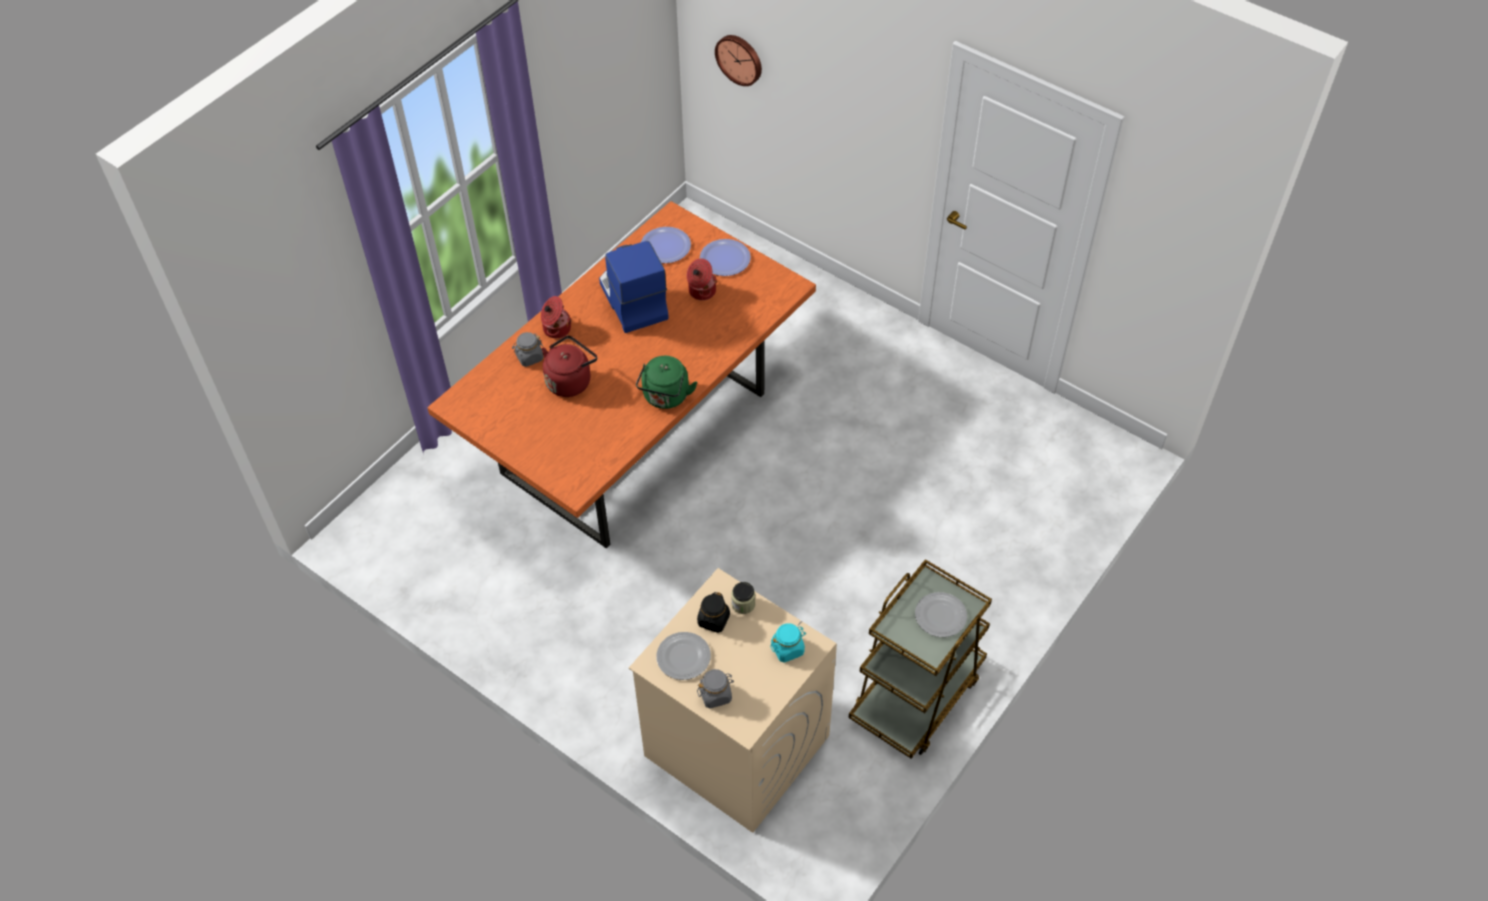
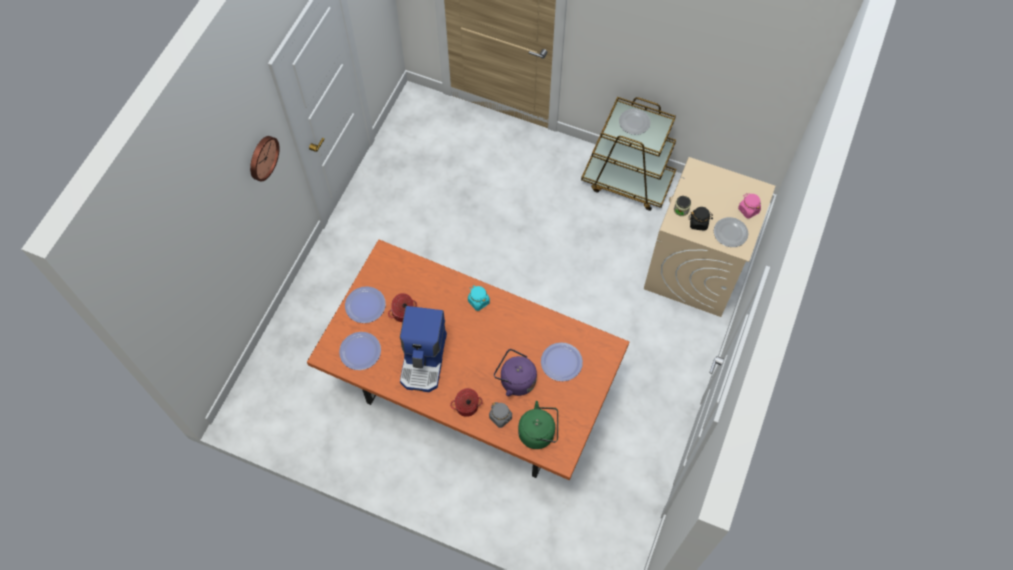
camera: 105 degrees left, 10 degrees up
red kettle [542,335,597,397] -> purple kettle [494,349,537,396]
coffee machine [599,241,669,333] -> coffee machine turned 45 degrees counterclockwise [400,306,447,392]
green kettle [636,356,697,409] -> green kettle moved to [518,401,558,449]
grey jar [697,669,734,709] -> pink jar [738,193,761,219]
wall clock [715,35,762,86] -> wall clock moved to [250,136,280,182]
turquoise jar [770,623,806,663] -> turquoise jar moved to [468,285,490,311]
none -> plate [541,342,583,381]

